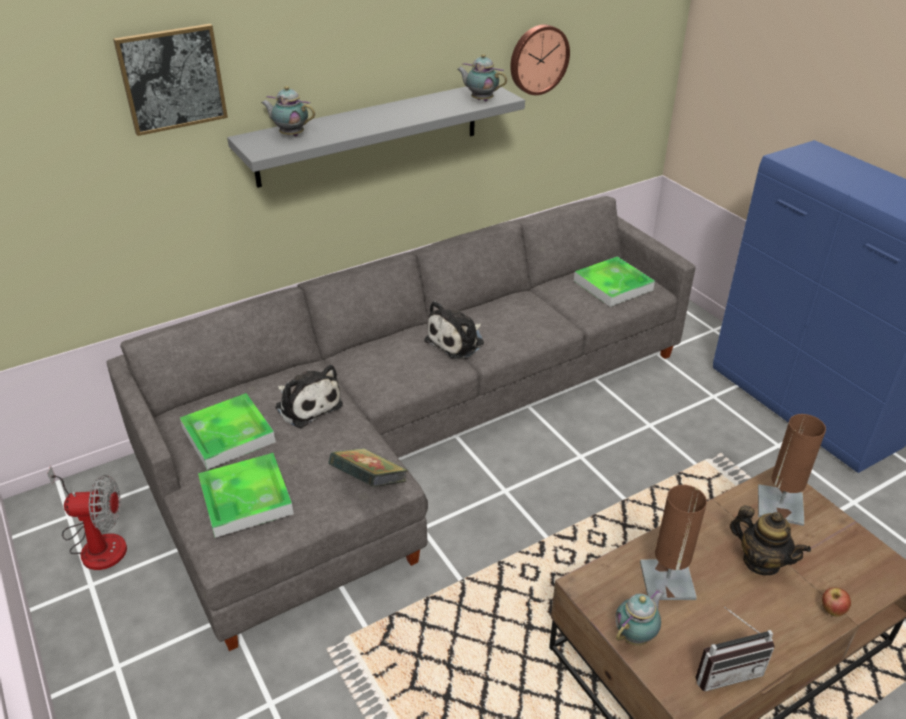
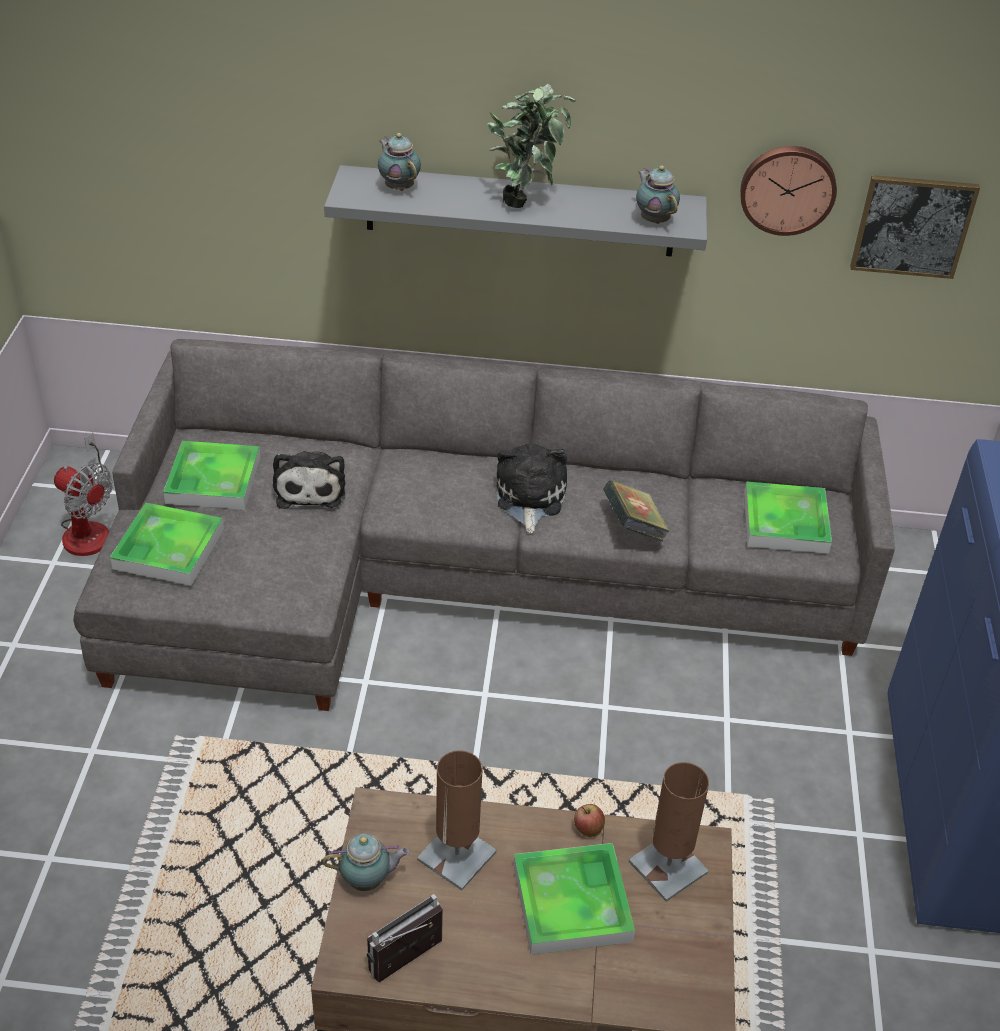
camera: 35 degrees right, 5 degrees up
picture [113,24,228,136] -> picture moved to [850,175,980,279]
book [328,448,409,487] -> book moved to [603,480,670,541]
plush toy [424,301,484,359] -> plush toy turned 105 degrees clockwise [497,444,567,533]
radio [695,607,775,691] -> radio turned 120 degrees clockwise [367,894,443,982]
teapot [730,505,811,575] -> tray [514,843,635,955]
apple [822,587,851,617] -> apple moved to [574,804,605,837]
none -> potted plant [487,83,576,208]

